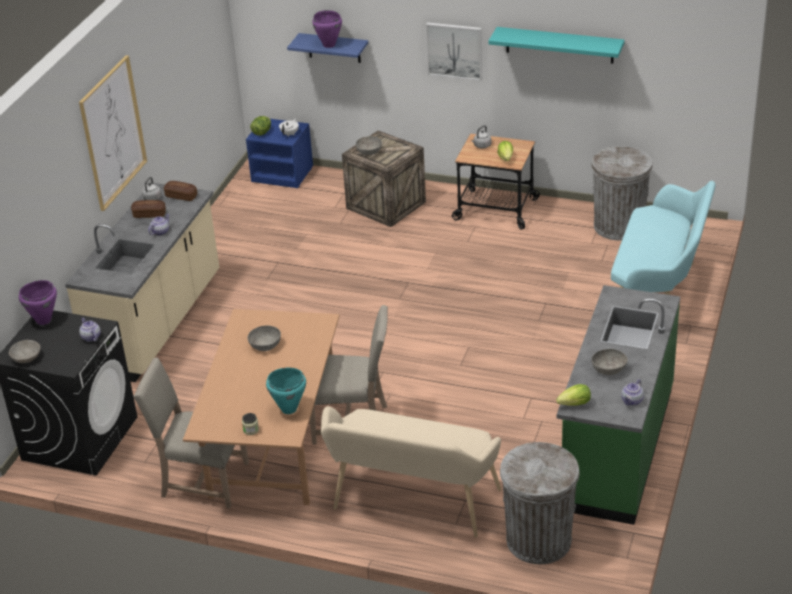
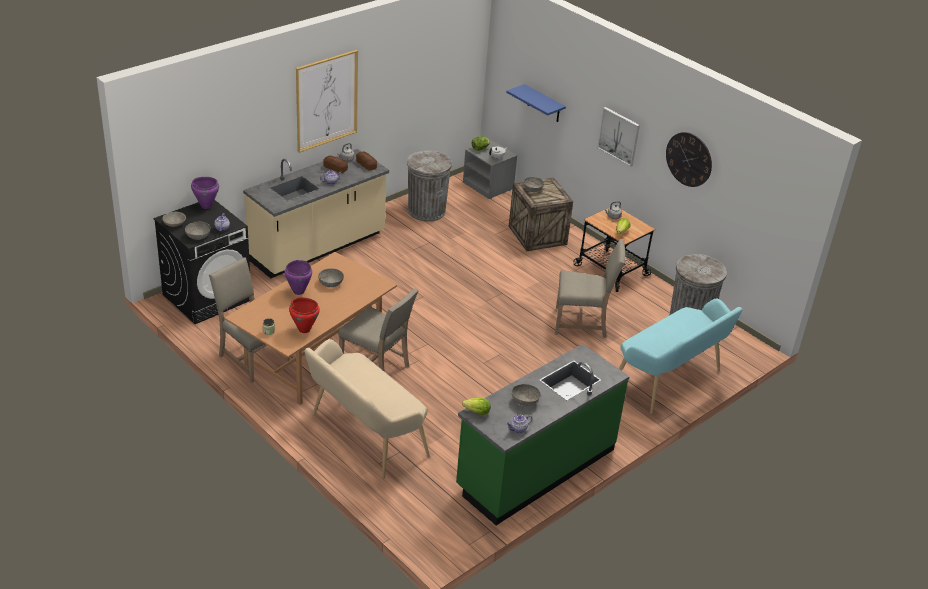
camera: 25 degrees right, 0 degrees up
blue nightstand [246,119,313,188] -> grey nightstand [463,139,517,199]
turquoise cooking pot [266,367,306,414] -> red cooking pot [289,298,320,333]
purple cooking pot [312,10,342,48] -> purple cooking pot moved to [284,260,312,295]
turquoise shelf [488,27,625,64] -> wall clock [666,132,712,187]
grey trash can [500,442,580,564] -> grey trash can moved to [407,151,452,222]
none -> grey bowl [185,222,211,240]
none -> beige chair [555,239,625,338]

